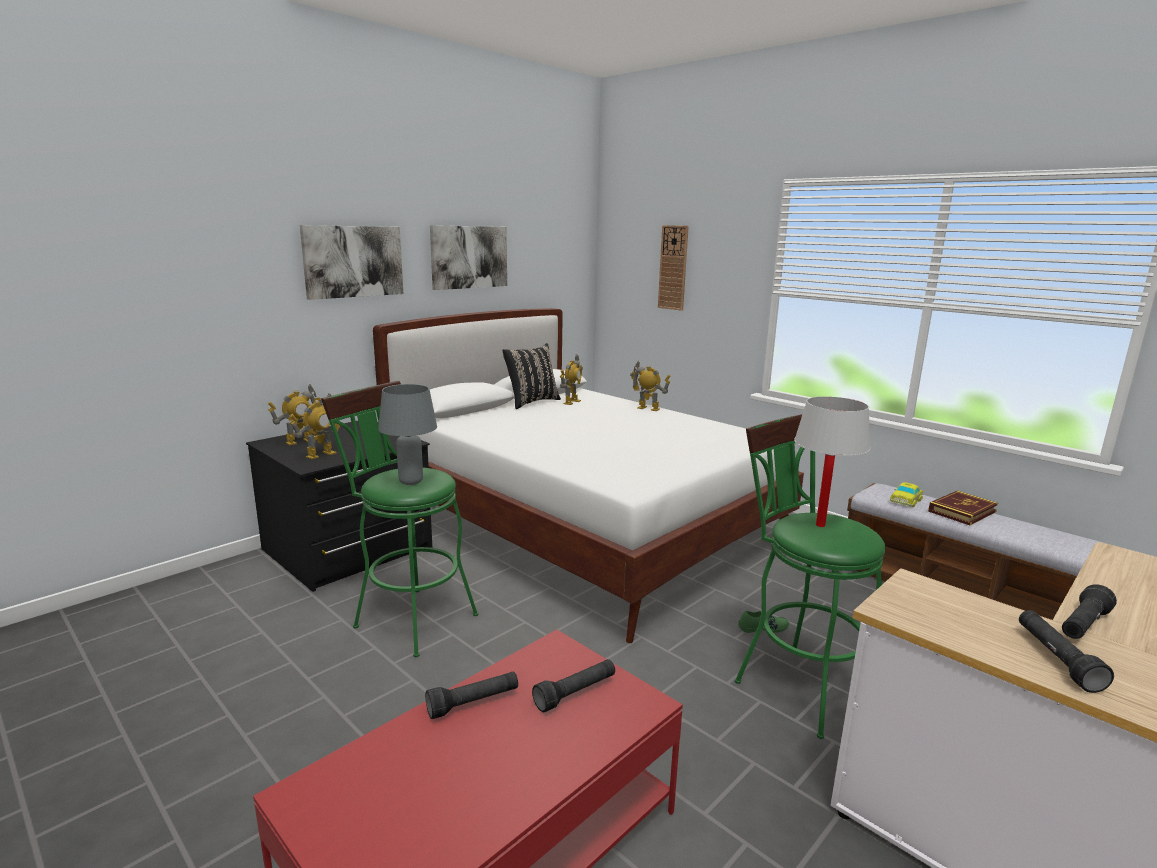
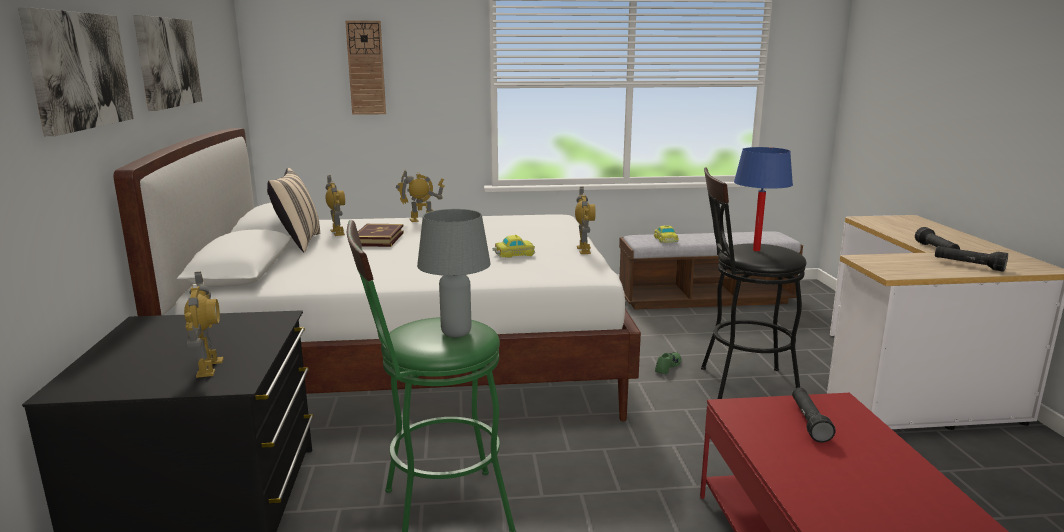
camera: 50 degrees left, 0 degrees up
toy robot [268,384,322,445] -> toy robot moved to [575,187,596,254]
black flashlight [425,672,518,719] -> none
black pillow [502,343,561,409] -> beige pillow [267,168,320,253]
green stool [735,414,886,739] -> black stool [701,168,806,399]
white table lamp [794,396,871,527] -> blue table lamp [734,147,793,251]
book [928,491,998,525] -> book moved to [358,224,404,247]
none -> toy car [493,235,535,258]

